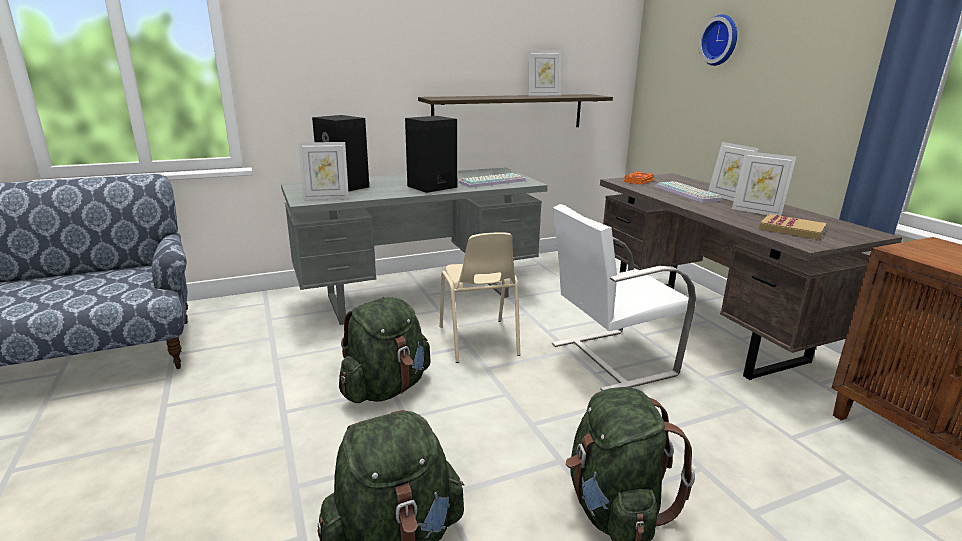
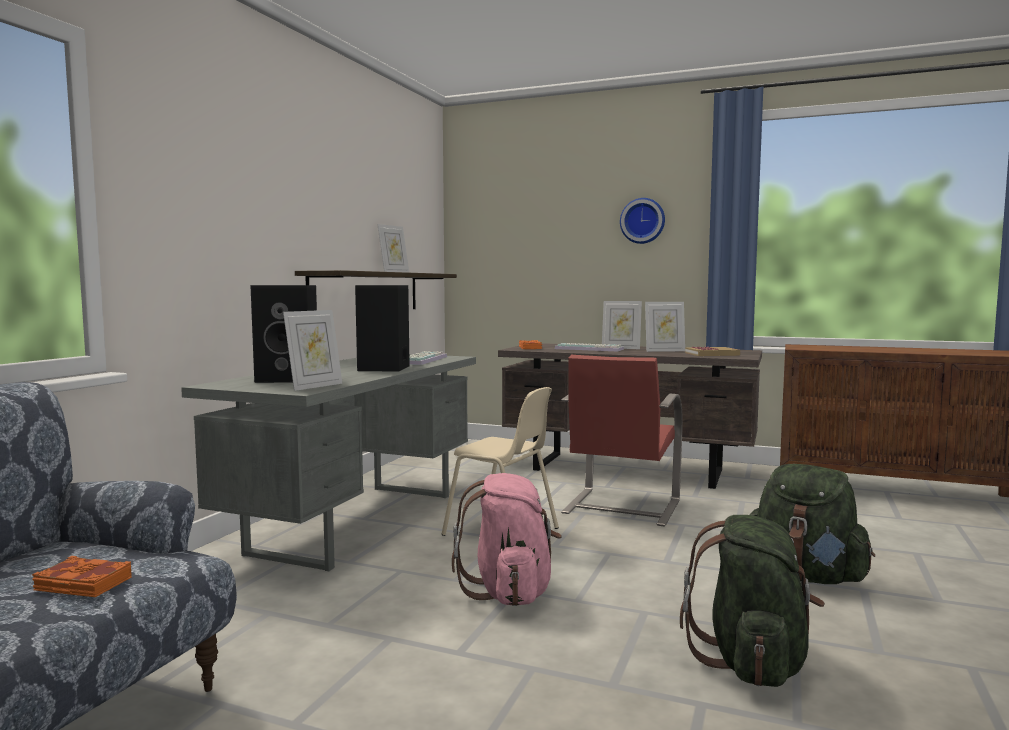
camera: 45 degrees left, 15 degrees down
green backpack [339,297,431,403] -> pink backpack [452,473,562,606]
white chair [552,204,696,391] -> red chair [561,355,683,527]
wall clock [699,14,737,66] -> wall clock moved to [620,198,665,244]
none -> orange book [32,556,132,597]

